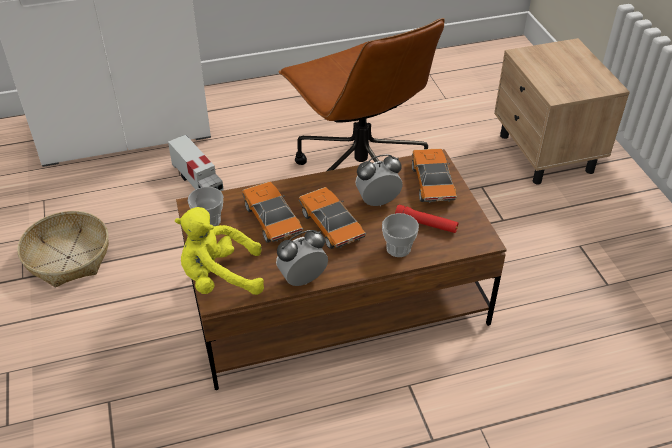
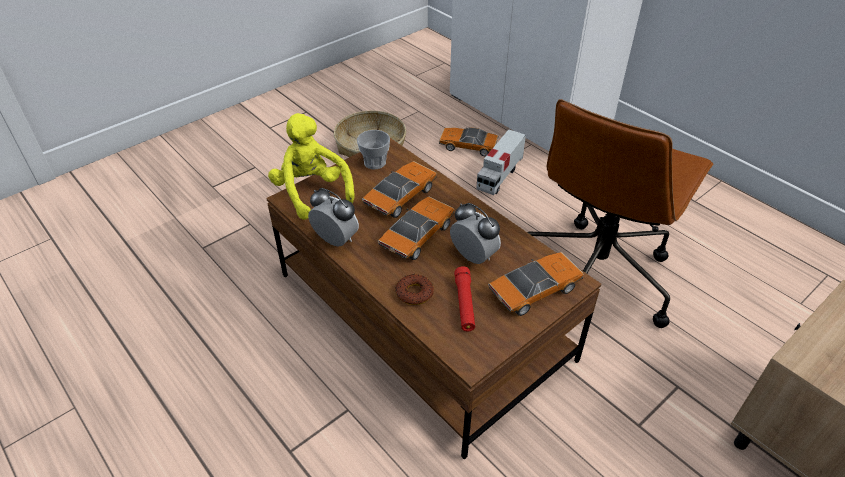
camera: 65 degrees right, 0 degrees up
cup [382,213,419,257] -> donut [395,274,434,305]
none -> toy car [439,127,498,156]

